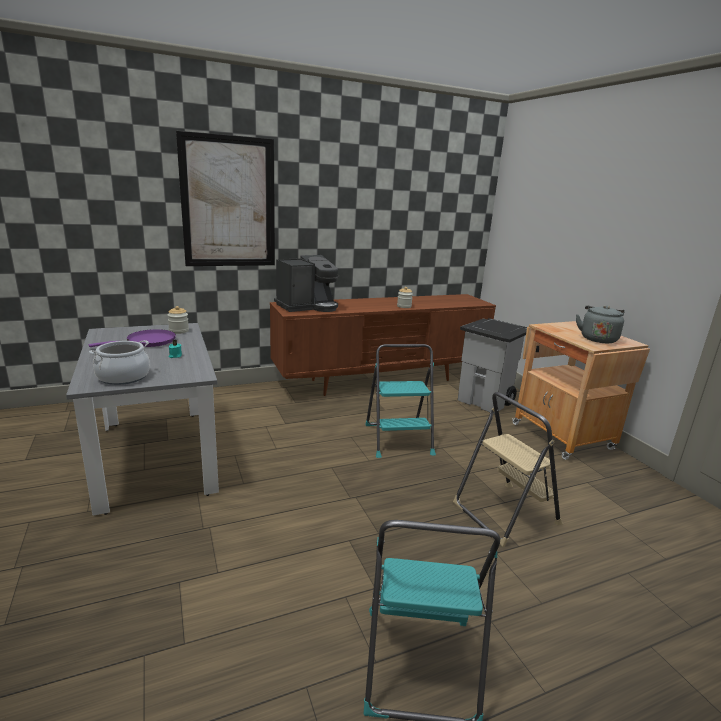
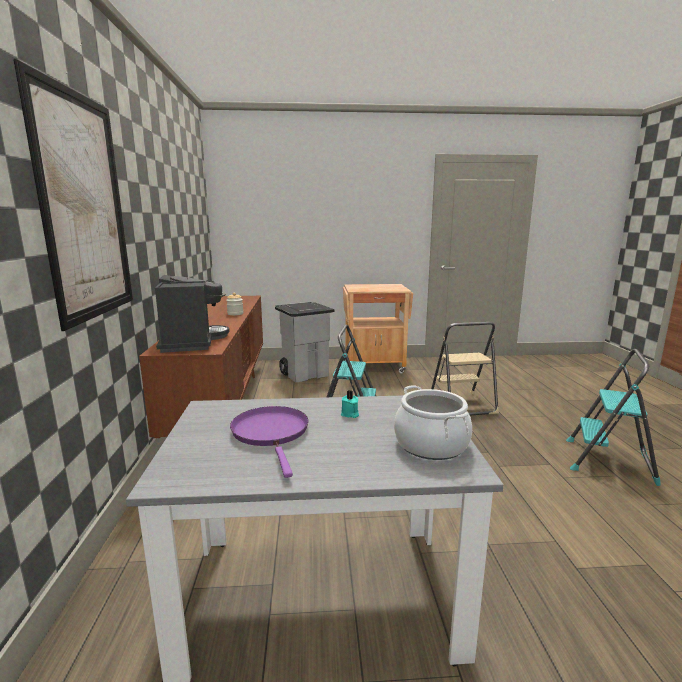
camera: 70 degrees left, 5 degrees down
jar [168,306,189,334] -> none
grey kettle [576,306,625,343] -> none

